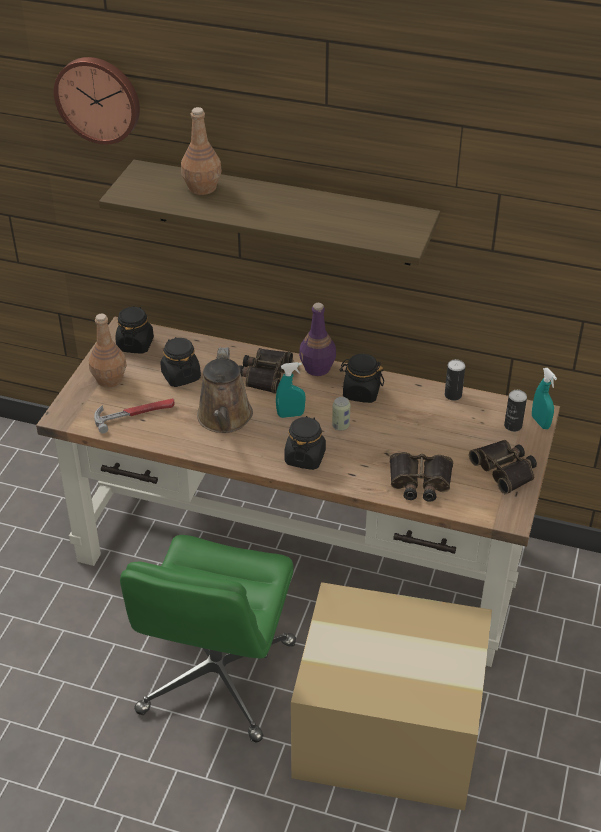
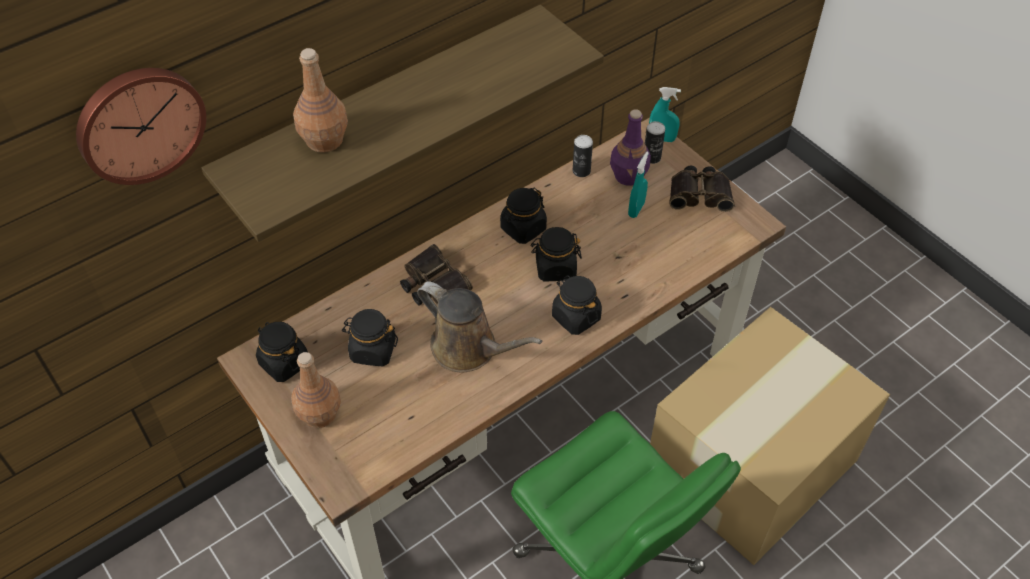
camera: 55 degrees left, 10 degrees up
hammer [94,398,175,433] -> none
turquoise spray bottle [276,362,306,418] -> turquoise spray bottle moved to [628,152,649,218]
purple bottle [299,303,336,376] -> purple bottle moved to [610,109,651,186]
can [332,397,350,431] -> black jar [530,227,582,281]
binoculars [390,452,453,502] -> none

